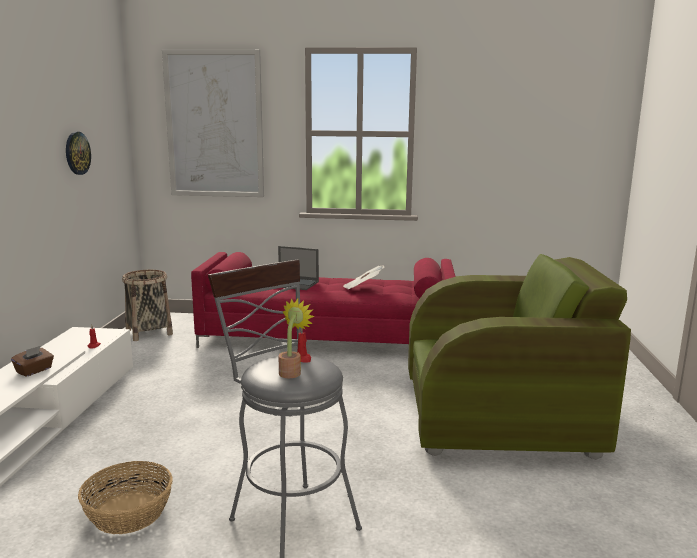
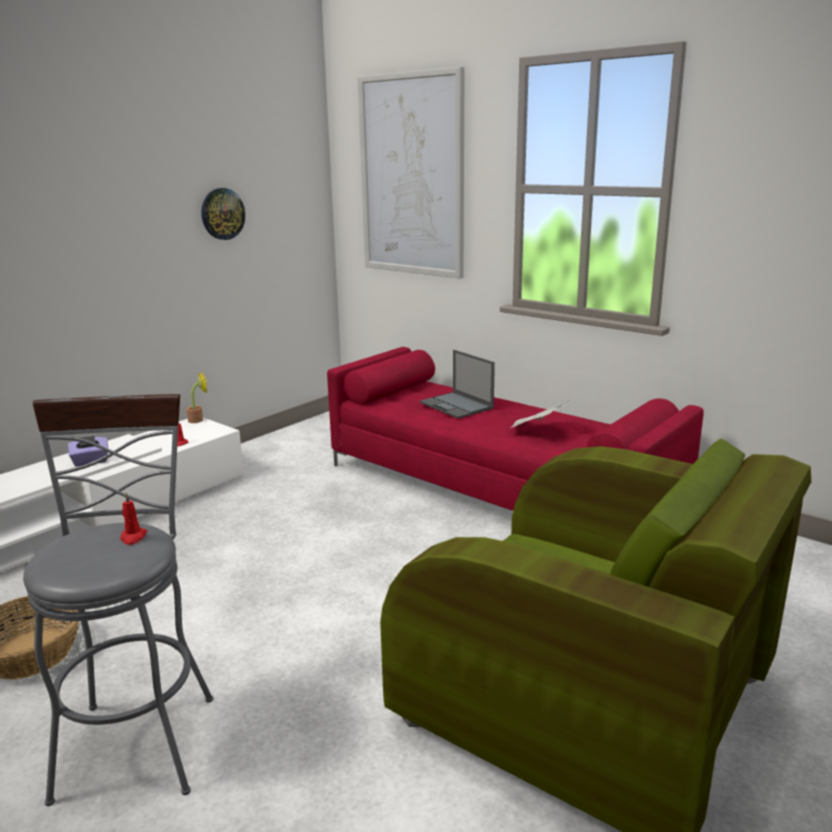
camera: 35 degrees right, 5 degrees up
brown tissue box [11,346,54,377] -> purple tissue box [68,436,108,467]
basket [122,270,173,341] -> none
potted plant [278,298,315,378] -> potted plant moved to [186,373,208,423]

